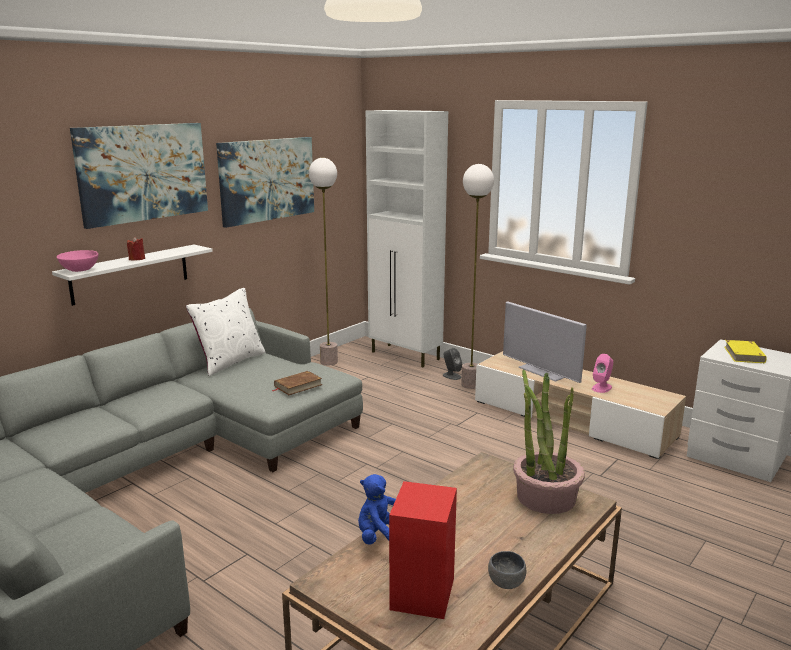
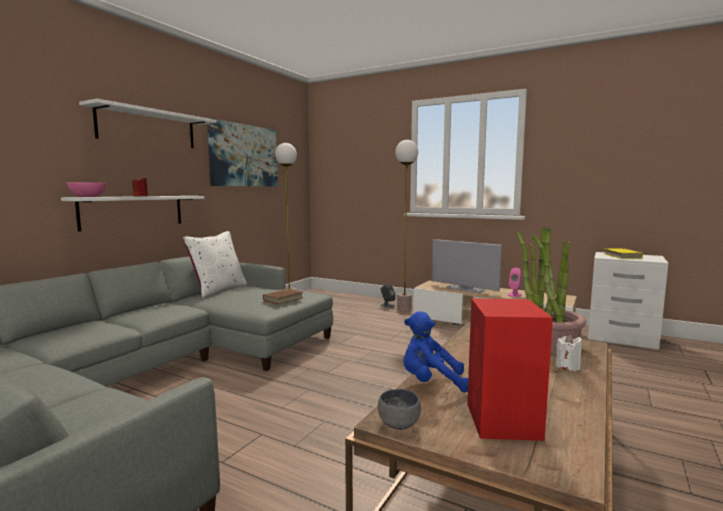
camera: 10 degrees left, 10 degrees down
picture [70,123,208,229] -> white shelf [79,99,217,148]
white cabinet [366,110,448,367] -> none
grey bowl [488,551,526,589] -> grey bowl moved to [378,389,421,430]
none -> white candle [556,334,582,371]

